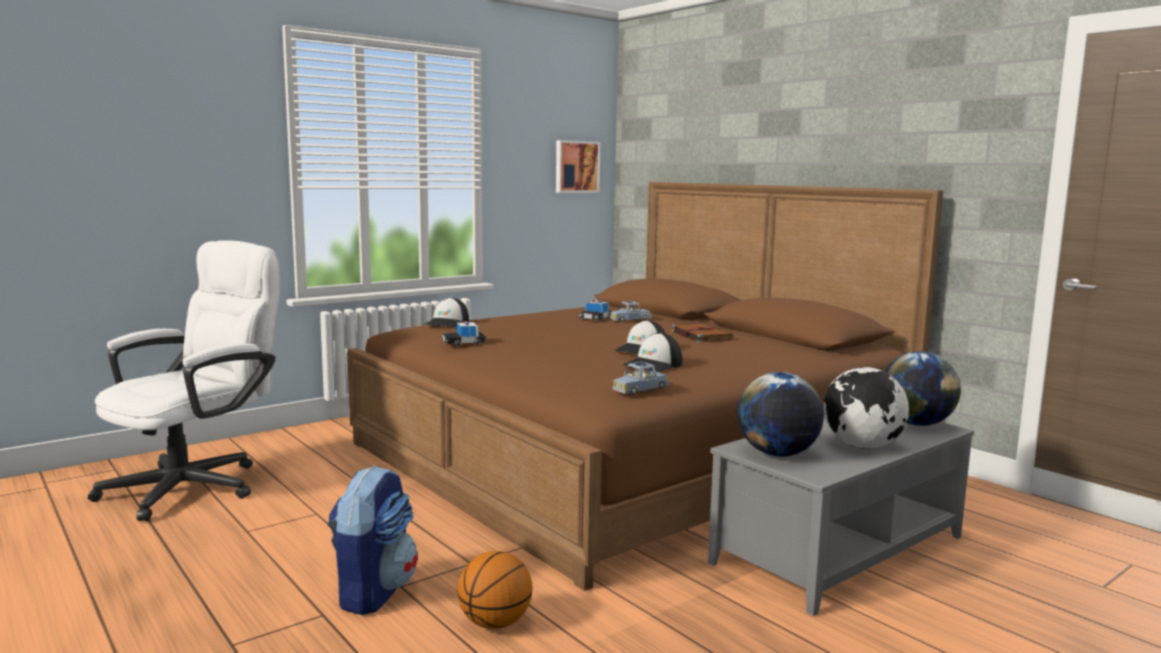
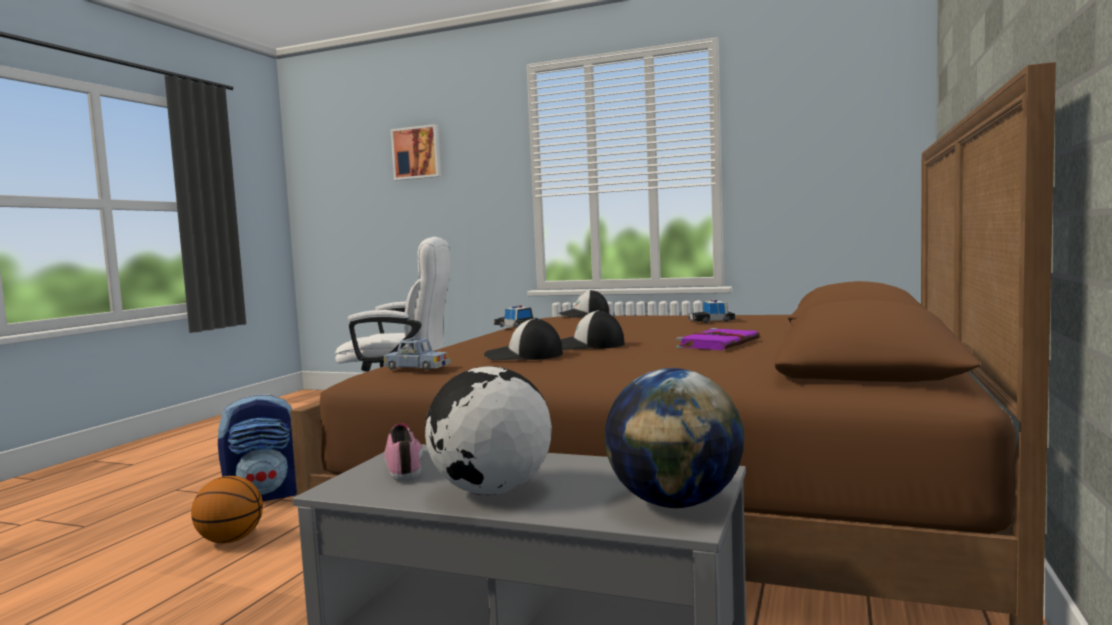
camera: 60 degrees right, 5 degrees down
picture [556,140,600,193] -> picture moved to [391,124,441,180]
blue toy car [610,301,651,322] -> none
brown book [671,324,734,343] -> purple book [676,328,760,350]
globe [737,372,824,457] -> shoe [384,423,423,481]

